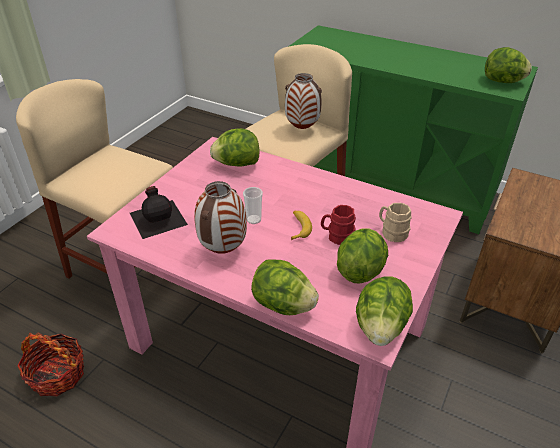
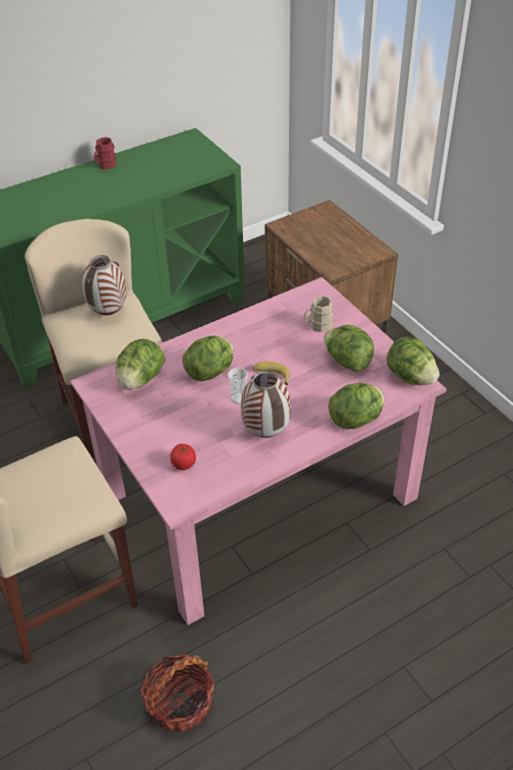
camera: 60 degrees left, 5 degrees up
black bottle [130,186,188,239] -> tomato [170,444,196,470]
red mug [321,205,356,245] -> red mug moved to [94,137,117,169]
lettuce [485,47,532,83] -> lettuce moved to [182,336,233,381]

